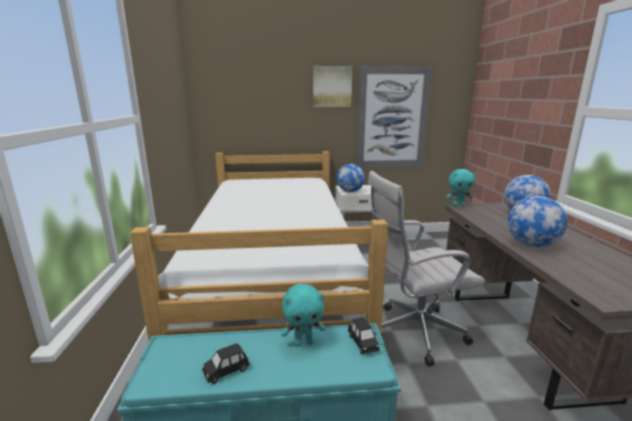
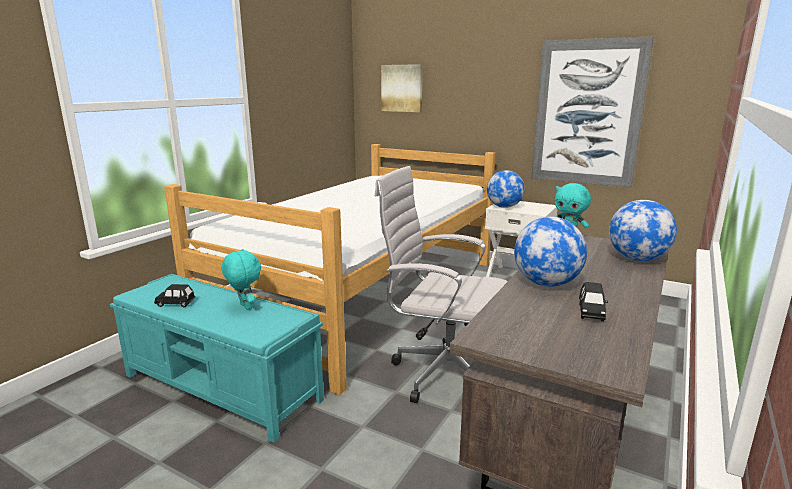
camera: 35 degrees right, 0 degrees up
turquoise plush toy [281,284,326,347] -> turquoise plush toy turned 150 degrees counterclockwise [221,249,261,310]
picture [313,66,352,107] -> picture moved to [381,64,423,112]
black toy car [348,317,380,354] -> black toy car moved to [579,282,608,321]

